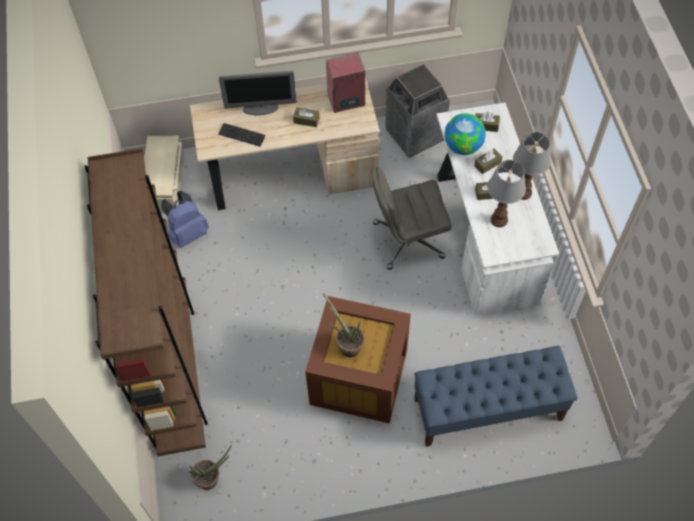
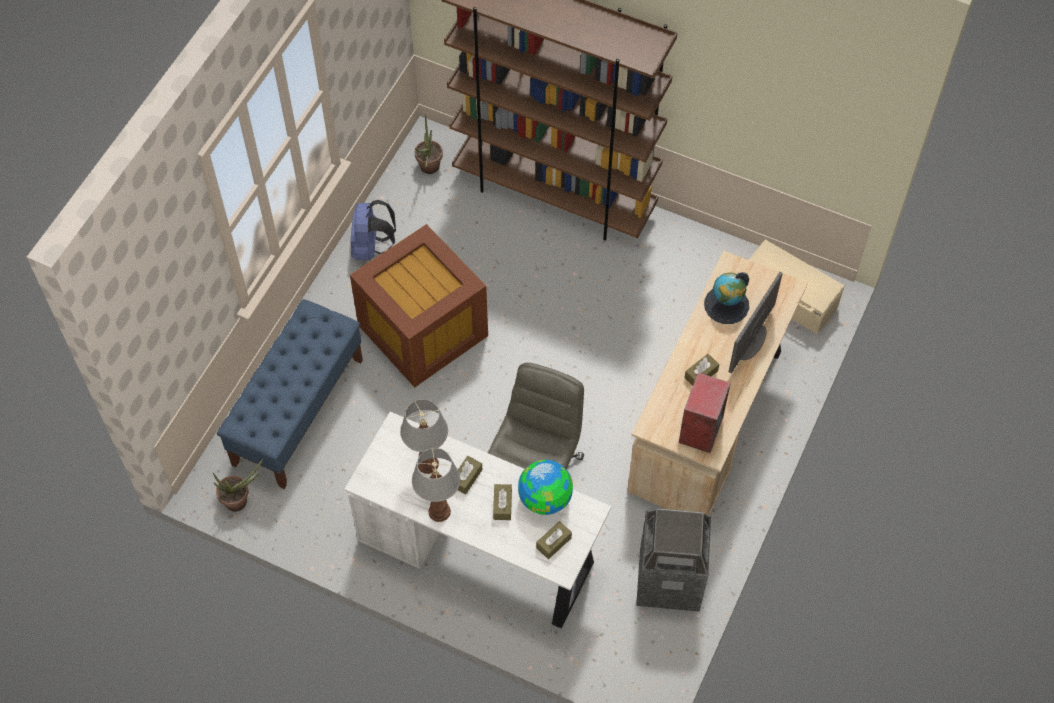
camera: 125 degrees right, 0 degrees up
blue backpack [161,191,209,248] -> blue backpack moved to [350,200,396,260]
keyboard [218,123,266,147] -> globe [704,272,749,324]
potted plant [323,294,364,357] -> potted plant moved to [213,458,264,512]

